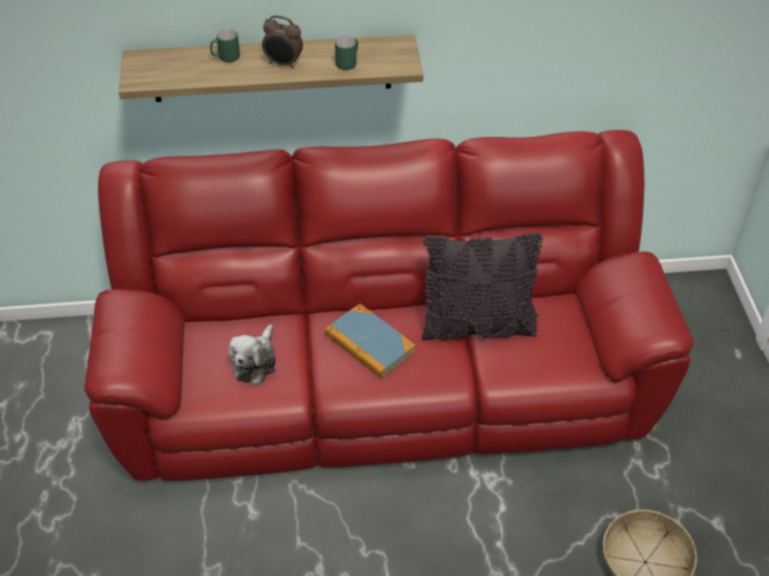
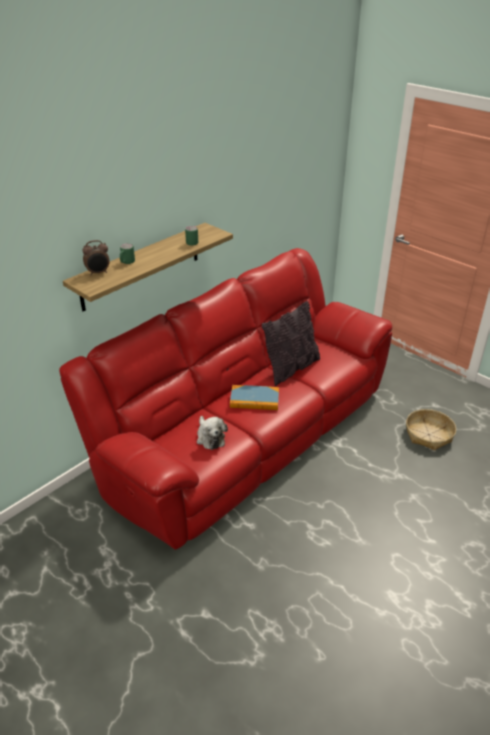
camera: 40 degrees left, 10 degrees down
alarm clock [262,15,303,69] -> alarm clock moved to [82,240,110,275]

